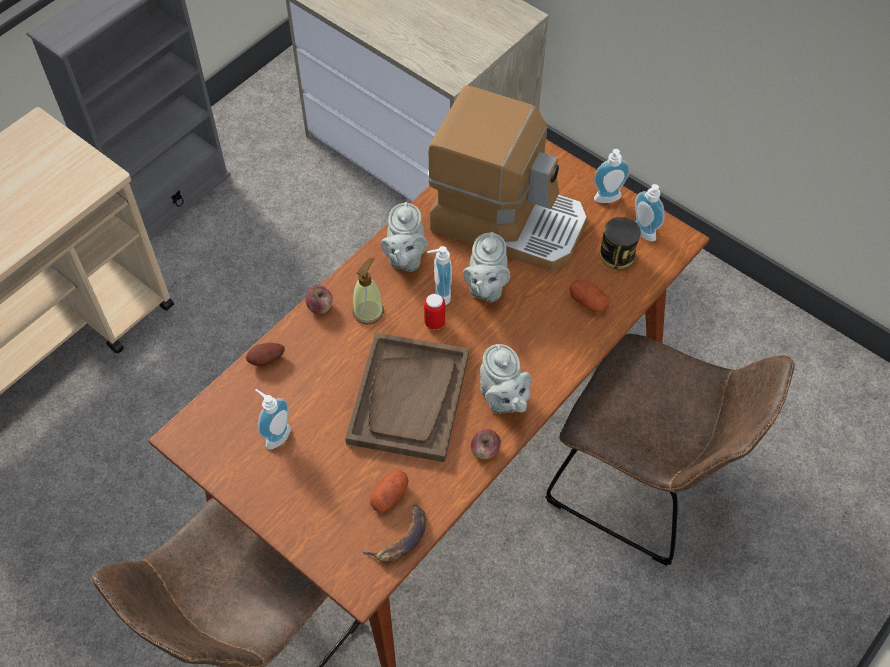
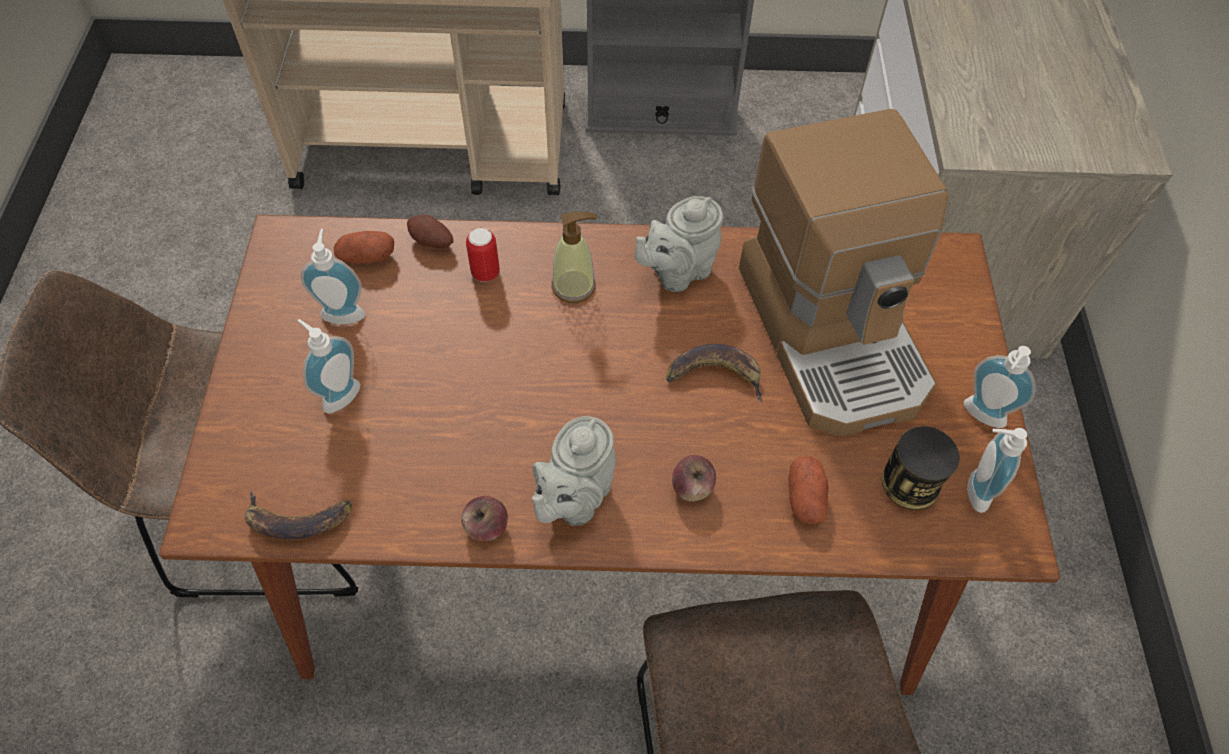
camera: 50 degrees right, 0 degrees up
apple [305,285,333,314] -> apple moved to [672,455,716,502]
brown tray [345,332,469,462] -> none
potato [370,470,408,513] -> potato moved to [334,231,394,264]
can [424,294,445,330] -> can moved to [466,228,500,282]
soap dispenser [427,246,452,305] -> soap dispenser moved to [297,319,360,413]
grey teapot [463,232,510,302] -> banana [666,344,762,402]

